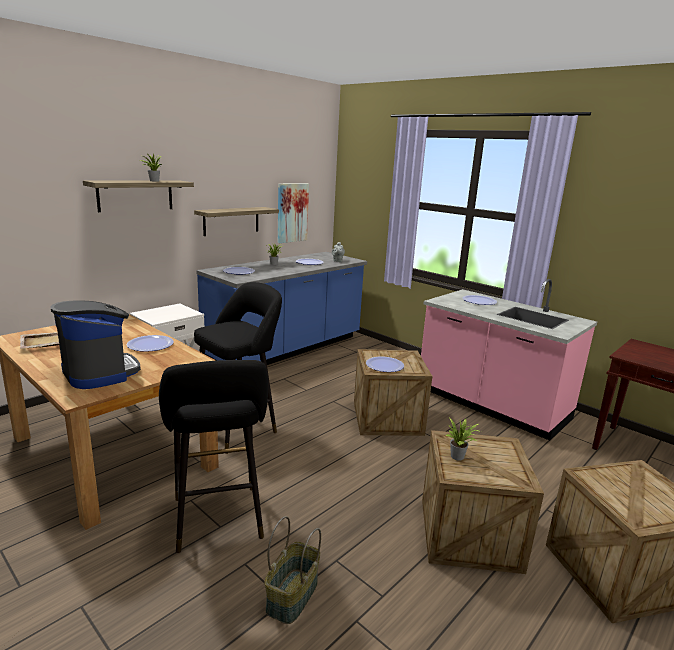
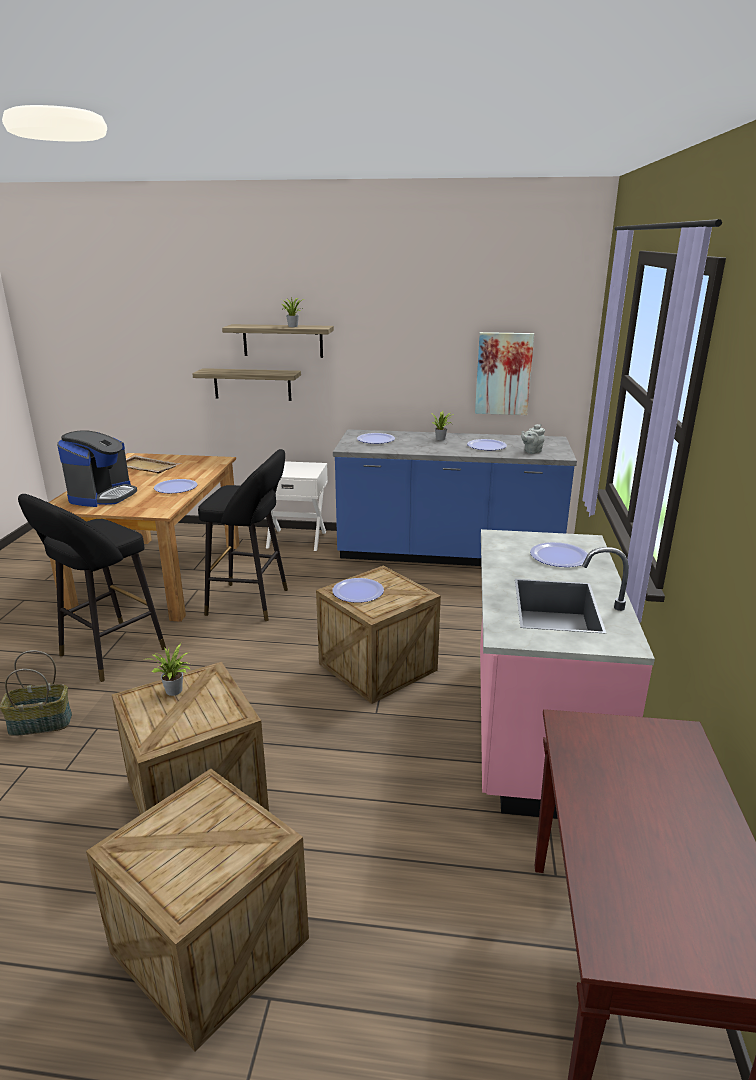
camera: 55 degrees right, 5 degrees up
shelf [194,207,279,236] -> shelf moved to [192,368,301,401]

